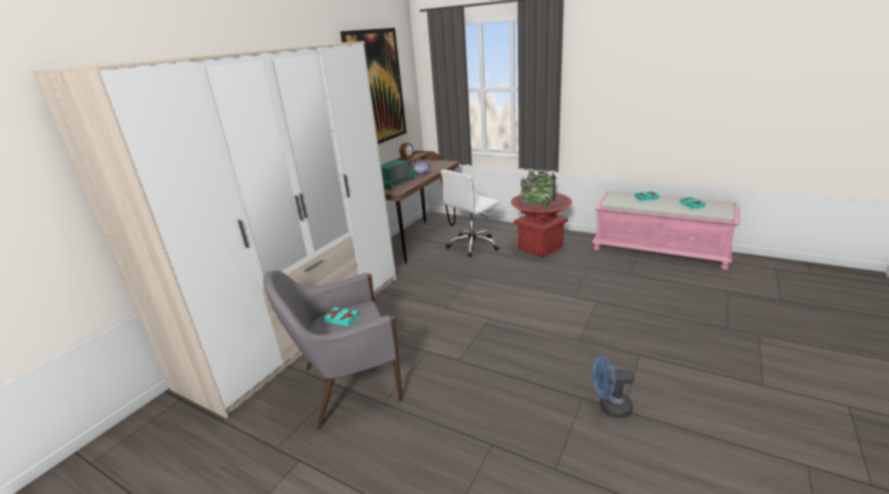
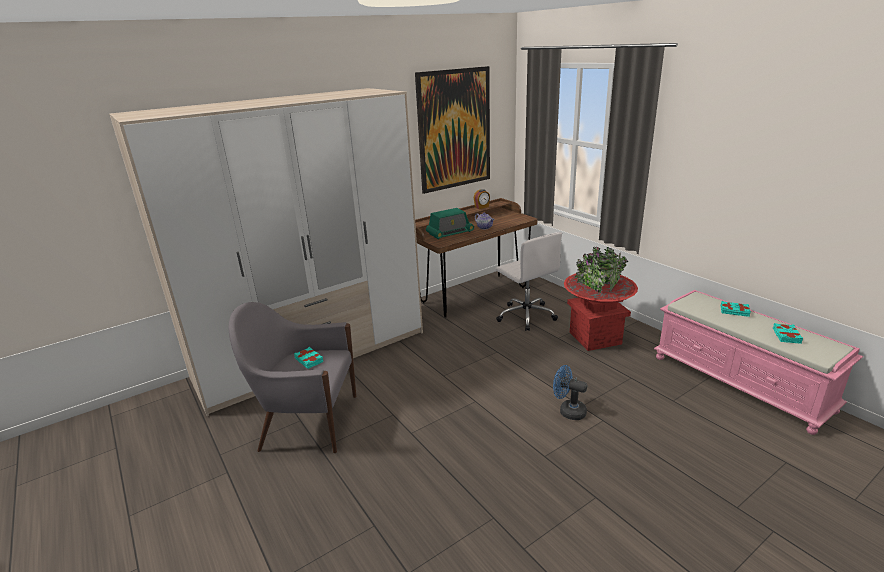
camera: 25 degrees right, 0 degrees up
white office chair [441,170,500,257] -> white office chair turned 105 degrees counterclockwise [496,232,562,331]
blue fan [592,356,634,418] -> blue fan moved to [553,365,587,420]

